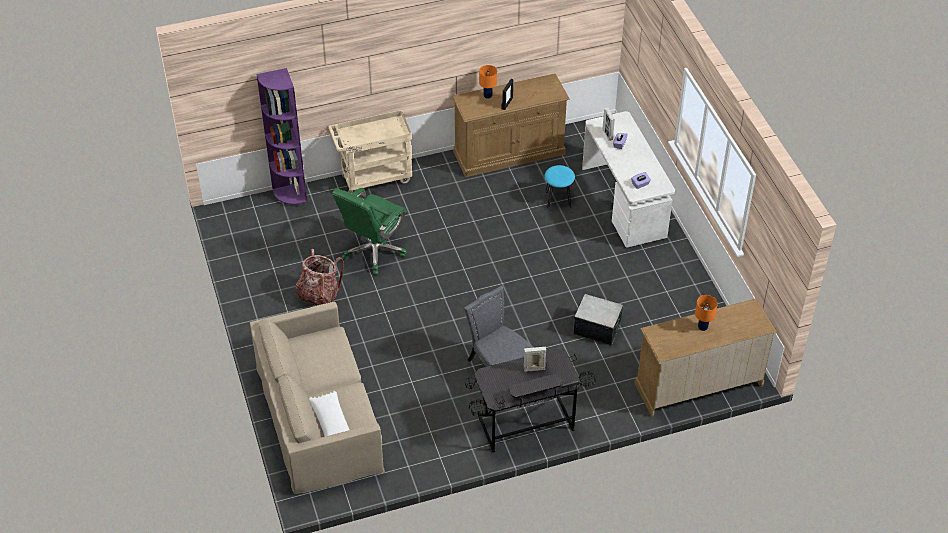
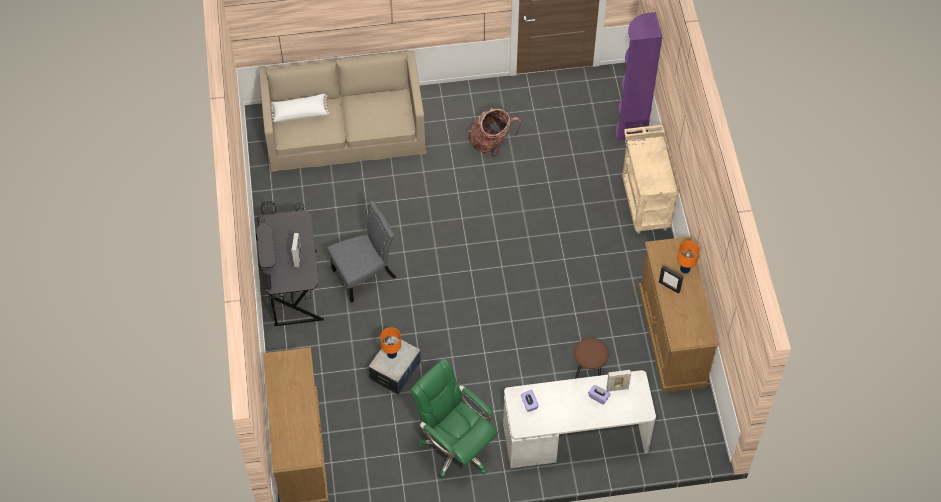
camera: 100 degrees right, 10 degrees up
green office chair [332,188,407,275] -> green office chair moved to [410,358,498,478]
turquoise stool [544,165,575,209] -> brown stool [574,338,609,379]
orange table lamp [695,295,718,331] -> orange table lamp moved to [380,327,401,359]

